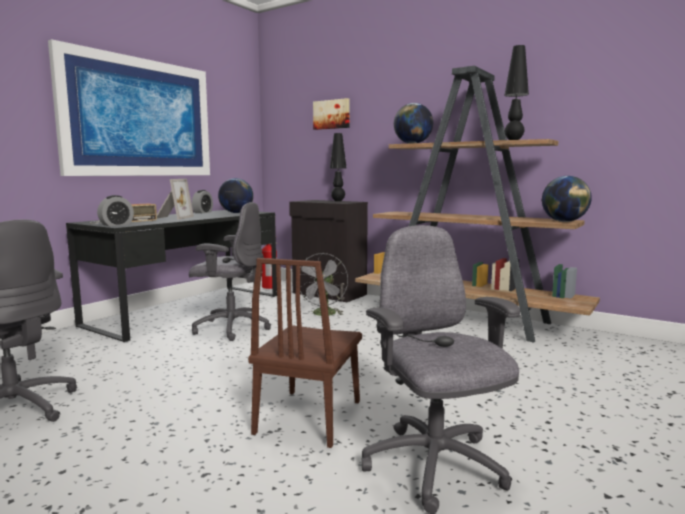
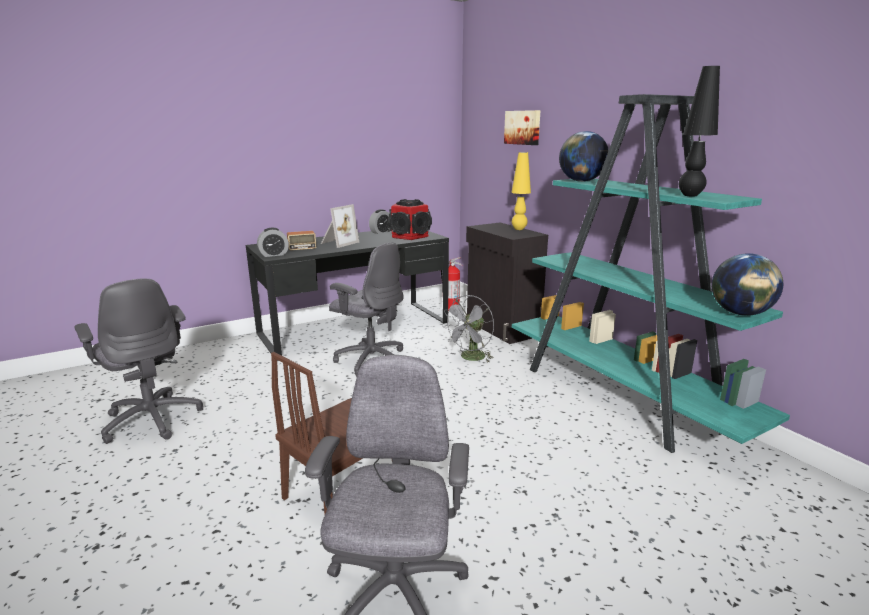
camera: 25 degrees right, 10 degrees up
picture [48,39,210,176] -> none
globe [218,178,253,213] -> speaker [388,199,432,240]
black table lamp [330,133,347,201] -> yellow table lamp [511,152,531,230]
brown bookcase [355,66,600,343] -> turquoise bookcase [512,94,790,453]

